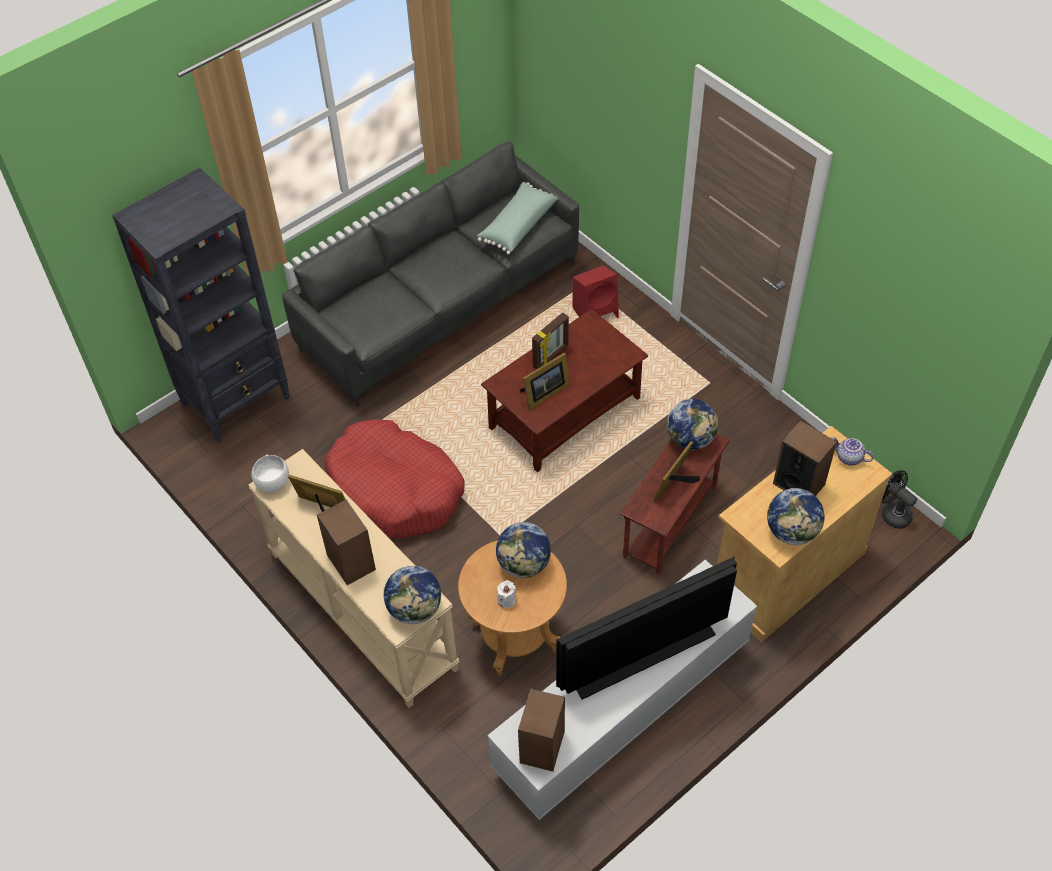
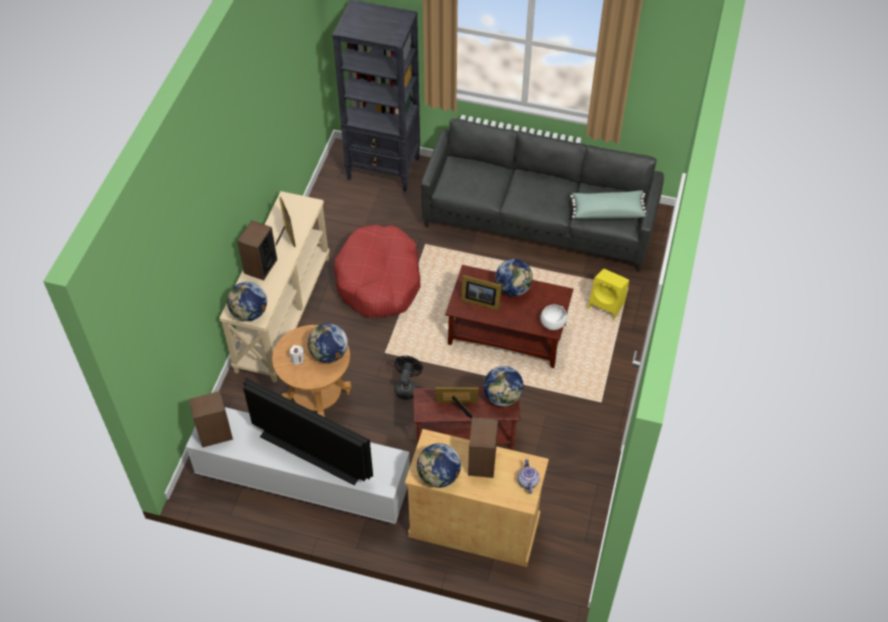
camera: 55 degrees right, 0 degrees up
white bowl [251,454,289,492] -> white bowl moved to [540,305,567,330]
picture frame [532,312,569,369] -> globe [495,259,533,297]
red speaker [573,265,619,318] -> yellow speaker [588,269,629,321]
black fan [881,470,917,529] -> black fan moved to [394,356,423,400]

